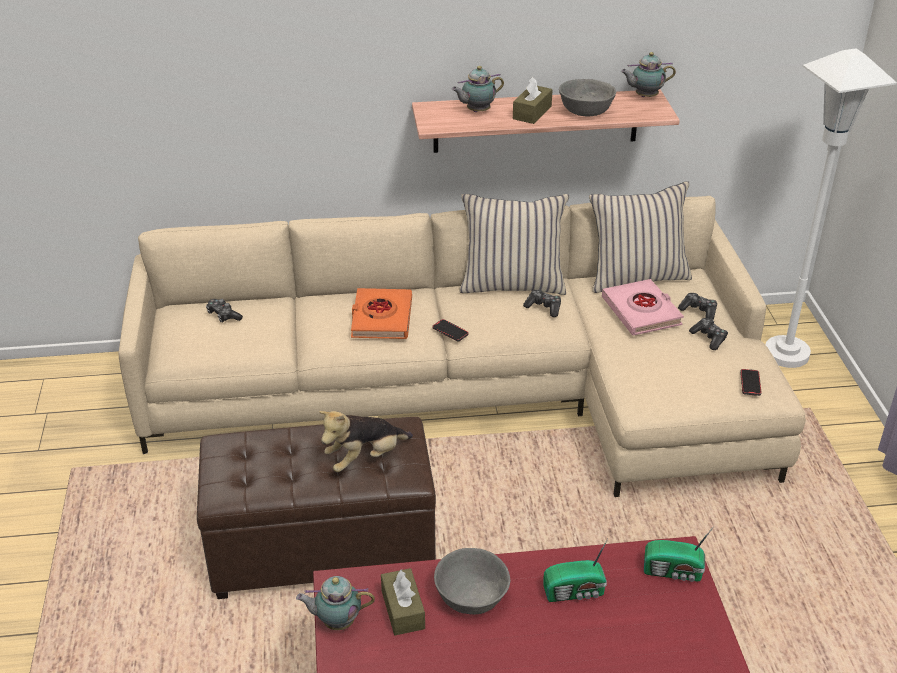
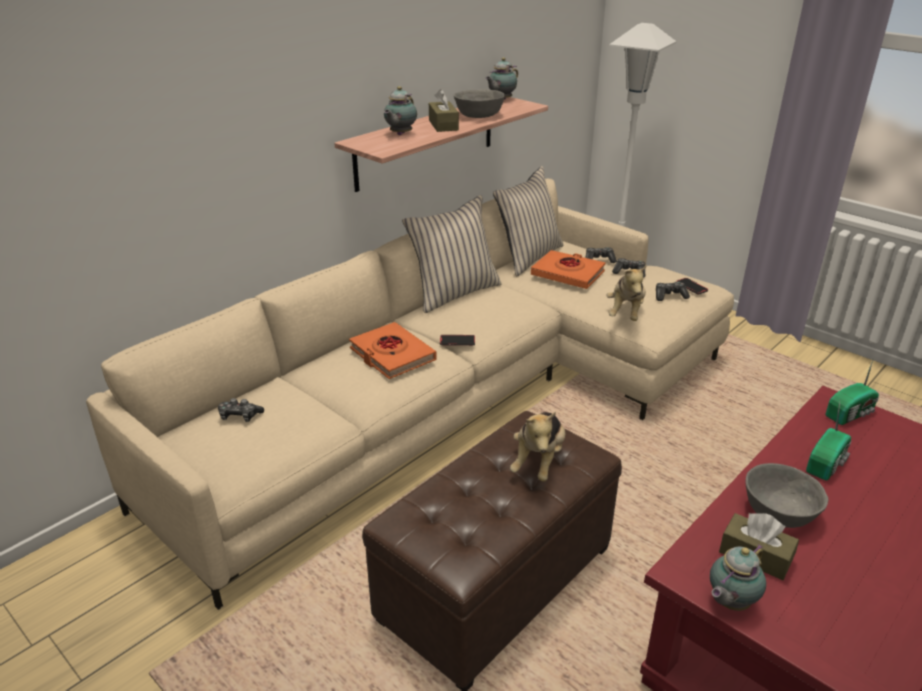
camera: 40 degrees left, 5 degrees down
game controller [523,290,561,317] -> game controller moved to [656,282,690,301]
pink book [602,279,684,336] -> orange book [531,250,606,289]
none -> plush toy [607,265,647,321]

